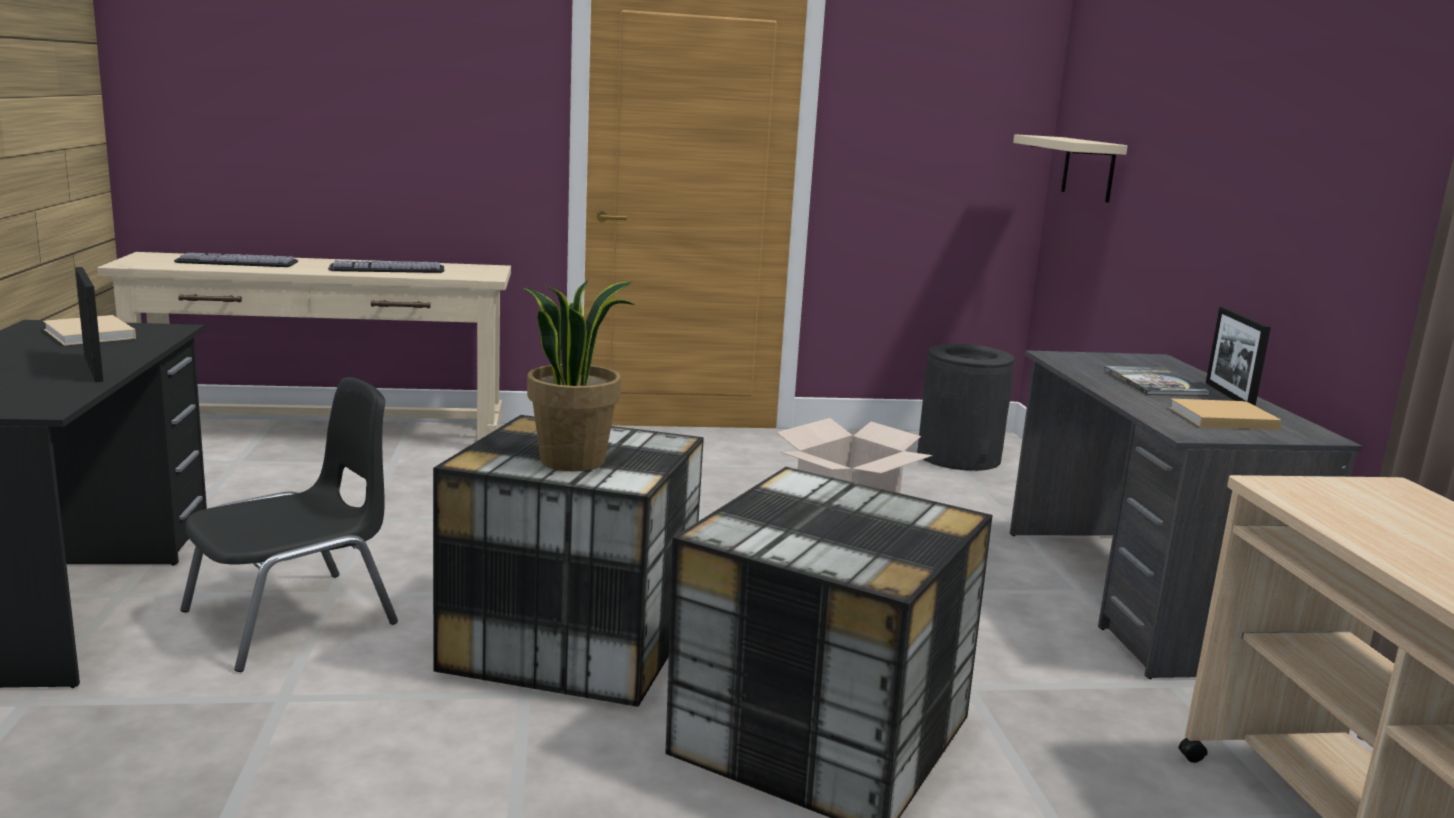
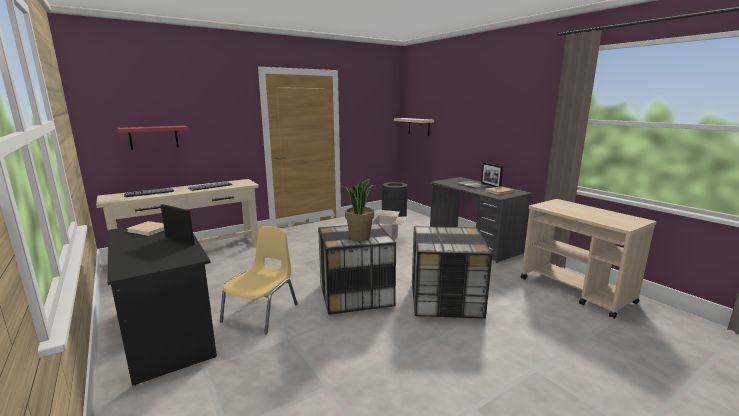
camera: 25 degrees left, 0 degrees up
black chair [180,377,398,672] -> yellow chair [220,226,298,334]
none -> red shelf [118,126,188,150]

